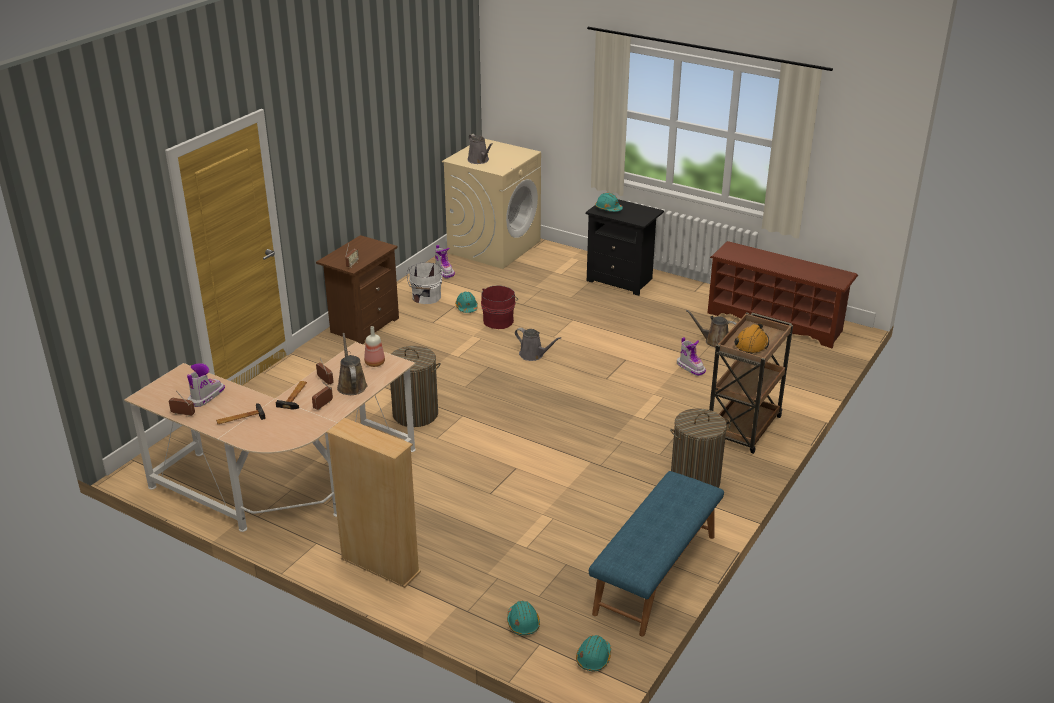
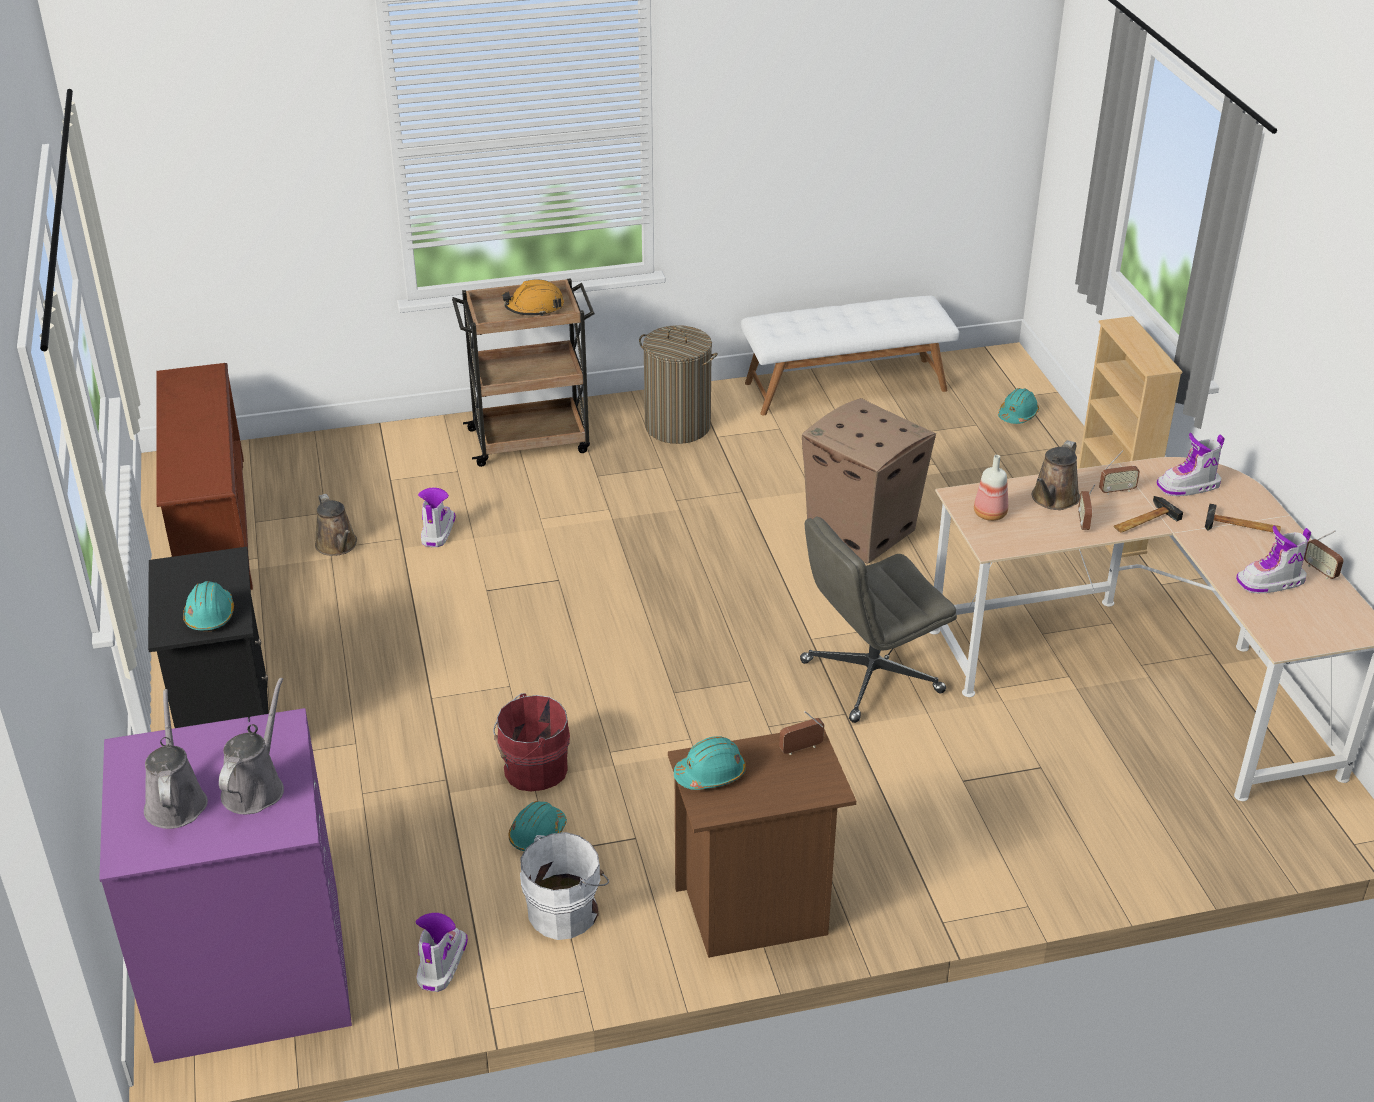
camera: 135 degrees left, 5 degrees up
laundry basket [390,346,441,427] -> grey office chair [800,516,957,723]
beige washing machine [442,139,541,269] -> purple washing machine [99,708,352,1063]
grey watering can [515,328,561,361] -> grey watering can moved to [144,689,208,829]
turquoise hard hat [576,635,611,671] -> turquoise hard hat moved to [674,736,746,790]
blue bench [589,471,724,636] -> white bench [741,296,959,415]
none -> cardboard box [802,398,936,564]
none -> boot [1156,433,1224,496]

